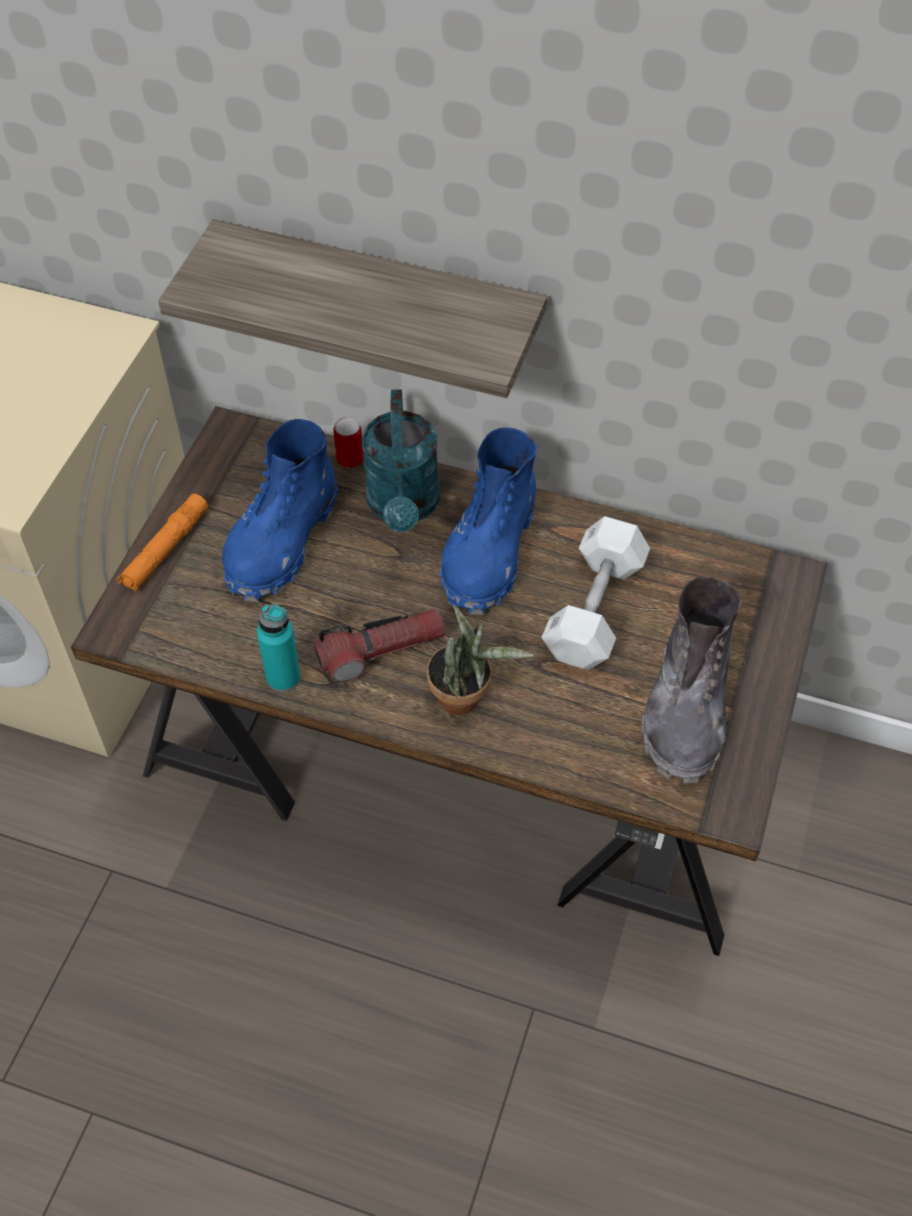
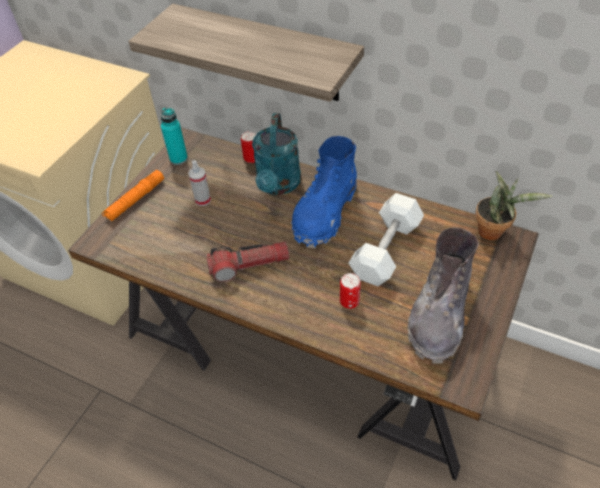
camera: 10 degrees right, 5 degrees down
blue boot [222,419,339,602] -> spray bottle [188,160,211,206]
turquoise bottle [257,604,301,692] -> turquoise bottle moved to [161,108,188,165]
potted plant [427,604,533,715] -> potted plant moved to [475,171,552,240]
none -> can [340,273,361,309]

